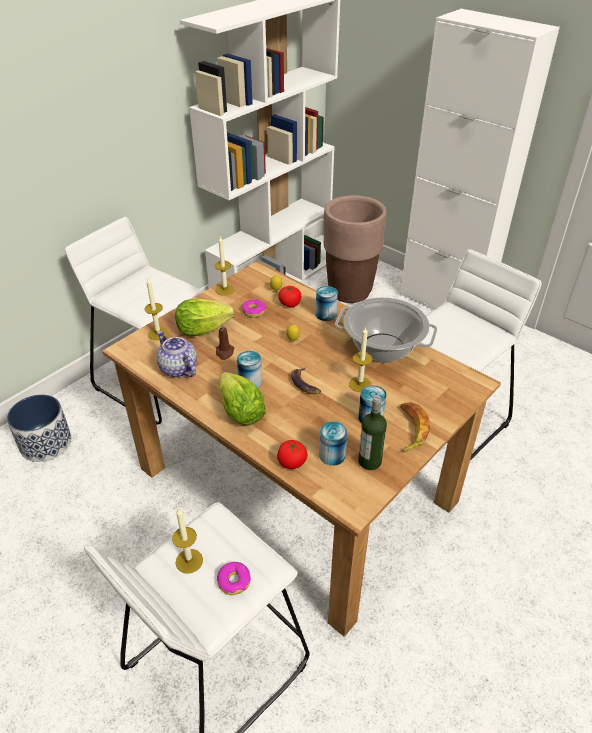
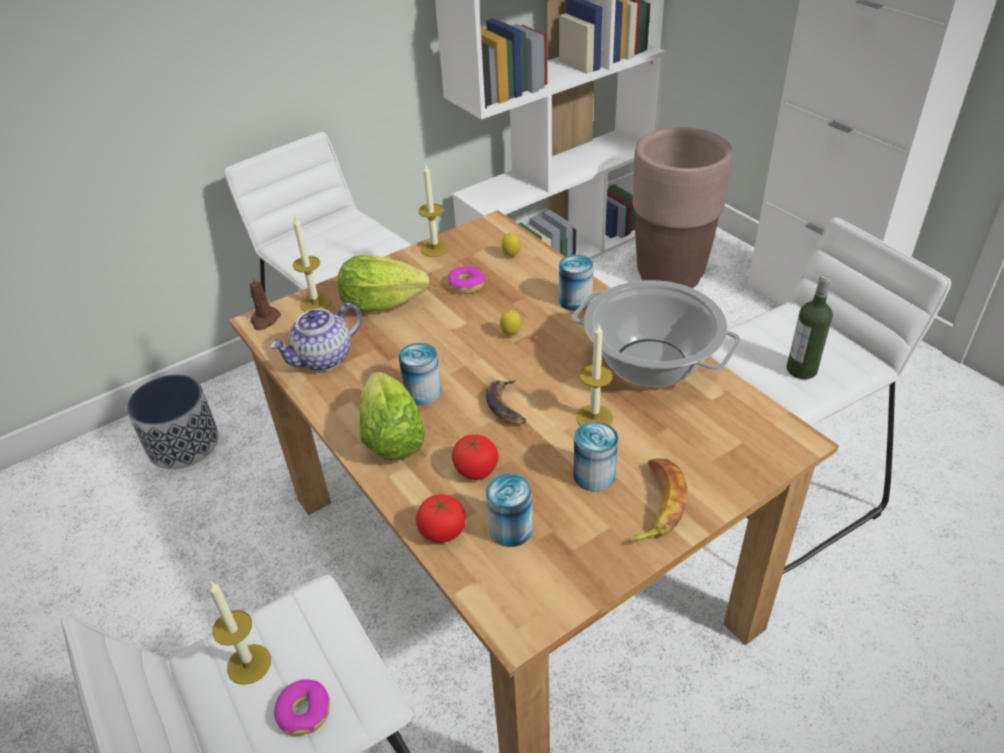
camera: 15 degrees right, 0 degrees up
teapot [157,331,197,378] -> teapot turned 105 degrees counterclockwise [270,303,362,371]
brown candle [216,323,235,360] -> brown candle moved to [249,274,281,330]
tomato [278,286,301,307] -> tomato moved to [452,435,499,480]
bottle [358,395,387,470] -> bottle moved to [787,273,833,379]

